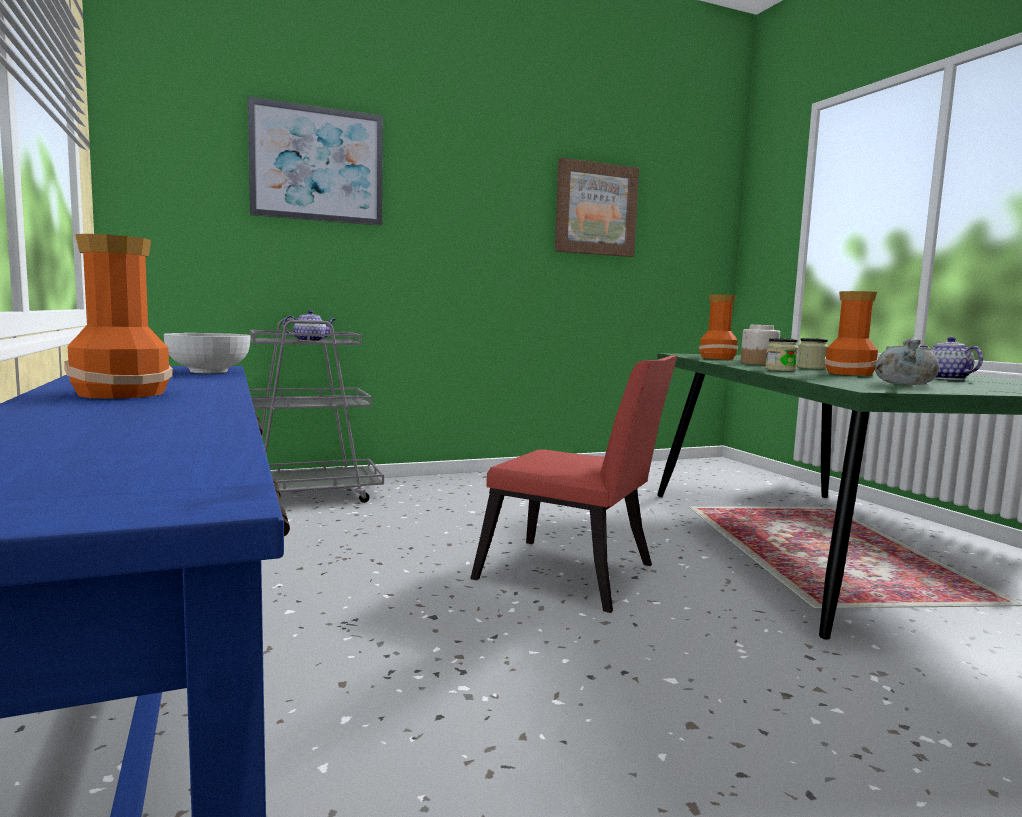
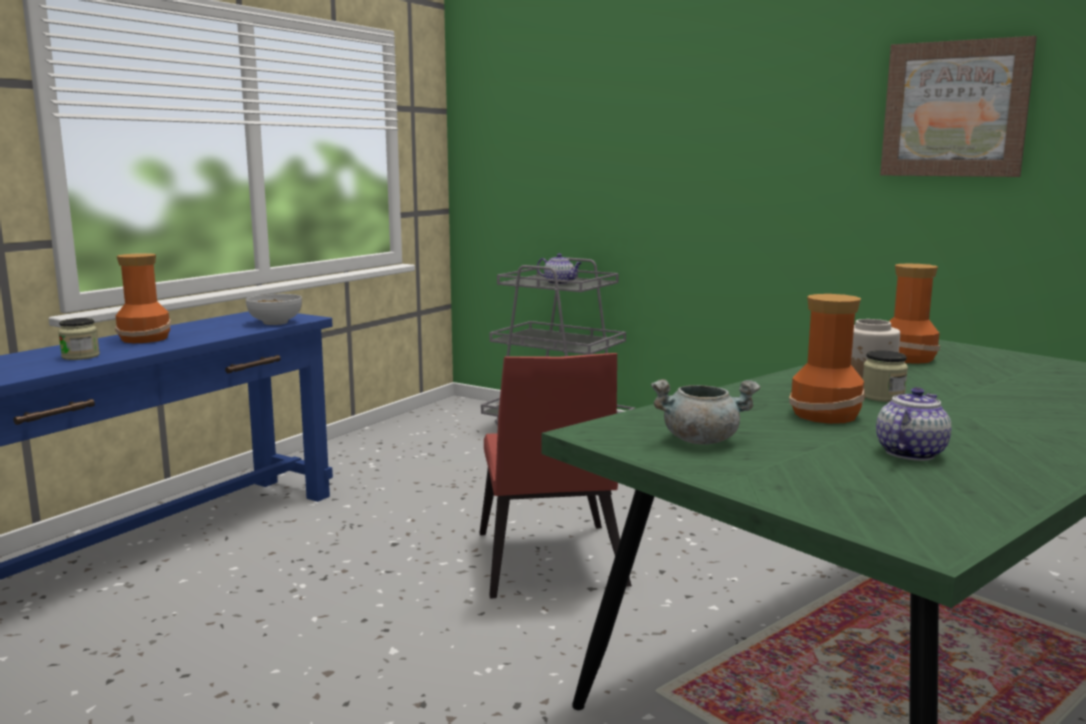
camera: 55 degrees right, 5 degrees up
picture [248,96,383,226] -> none
jar [765,338,799,371] -> jar moved to [58,318,100,360]

